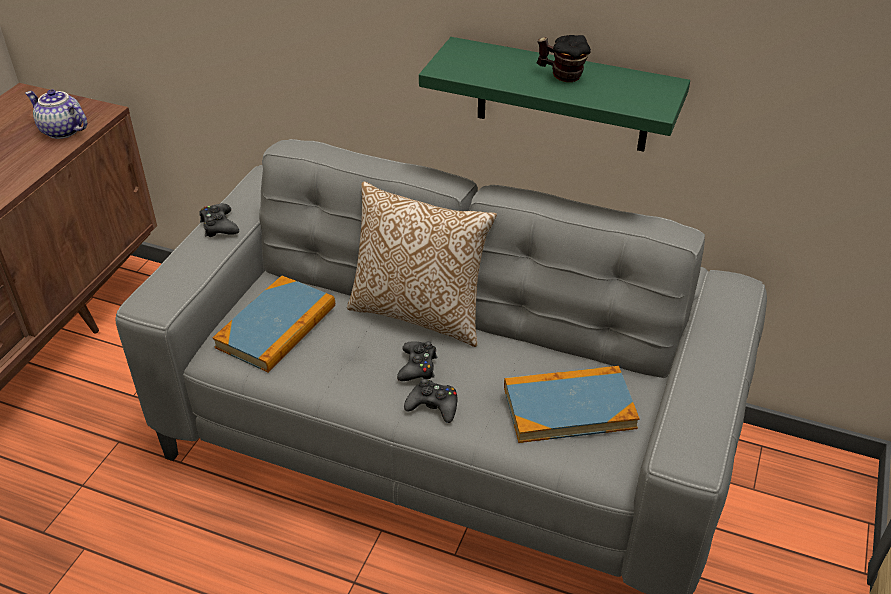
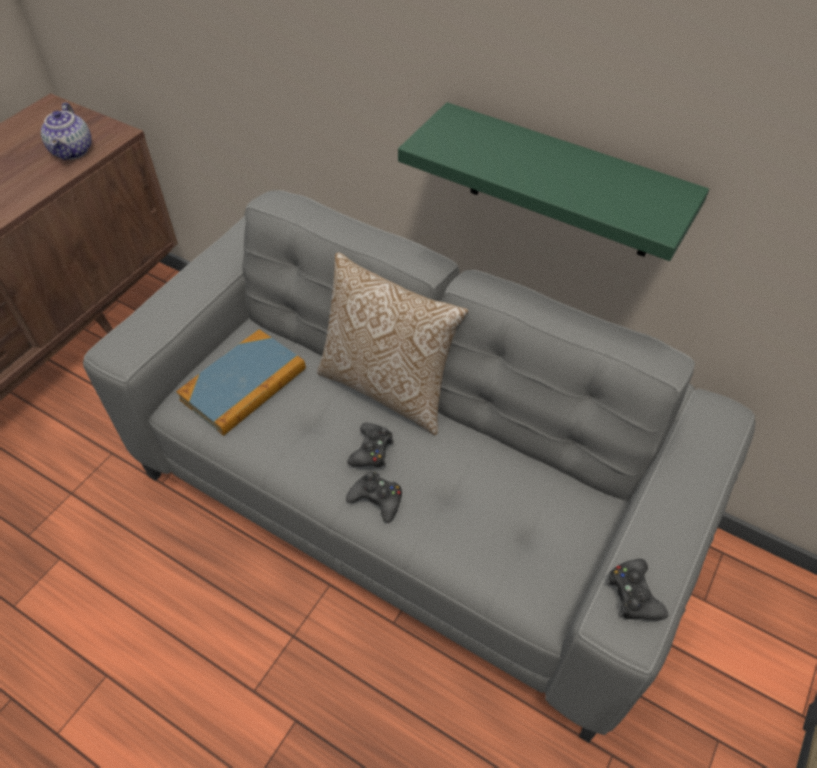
camera: 10 degrees right, 10 degrees up
teapot [25,89,87,139] -> teapot turned 135 degrees counterclockwise [41,103,92,160]
black game controller [199,204,239,237] -> black game controller moved to [606,559,668,620]
book [504,366,640,443] -> none
mug [537,35,591,82] -> none

